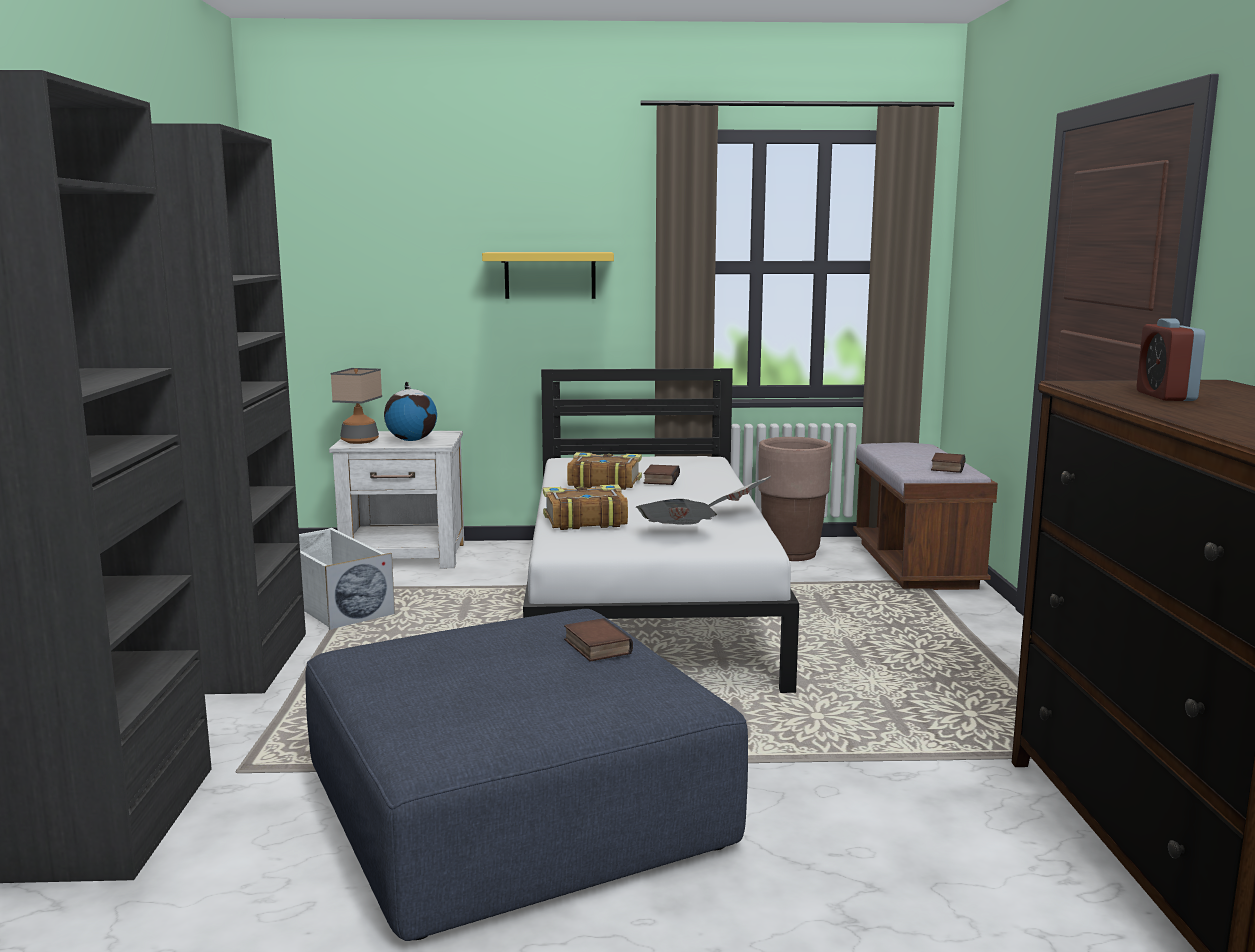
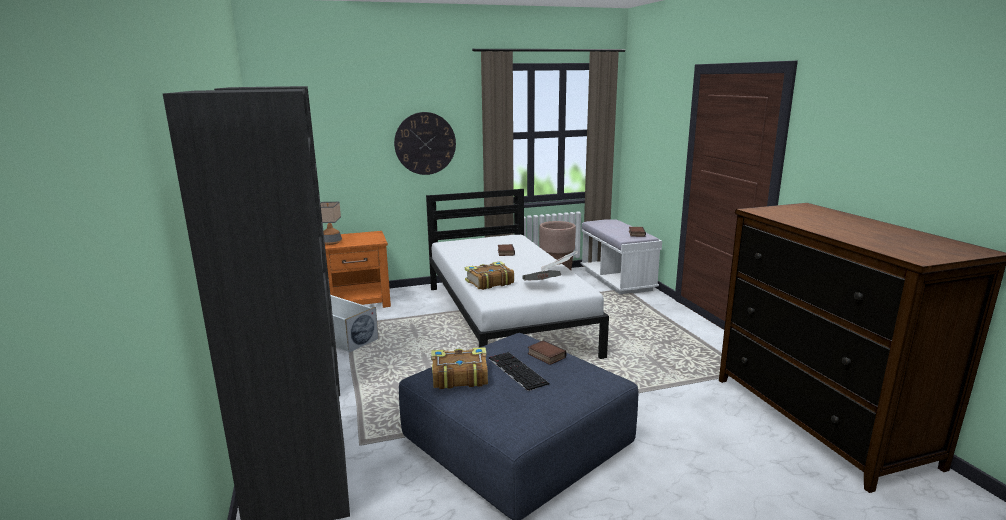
camera: 15 degrees left, 5 degrees up
white nightstand [329,431,464,568] -> orange nightstand [325,231,391,308]
globe [384,382,437,441] -> none
yellow shelf [482,252,614,299] -> wall clock [394,112,456,175]
book [567,452,642,490] -> book moved to [431,347,488,389]
brown bench [853,443,998,590] -> white bench [580,219,662,294]
alarm clock [1137,318,1206,401] -> none
none -> keyboard [489,352,549,391]

